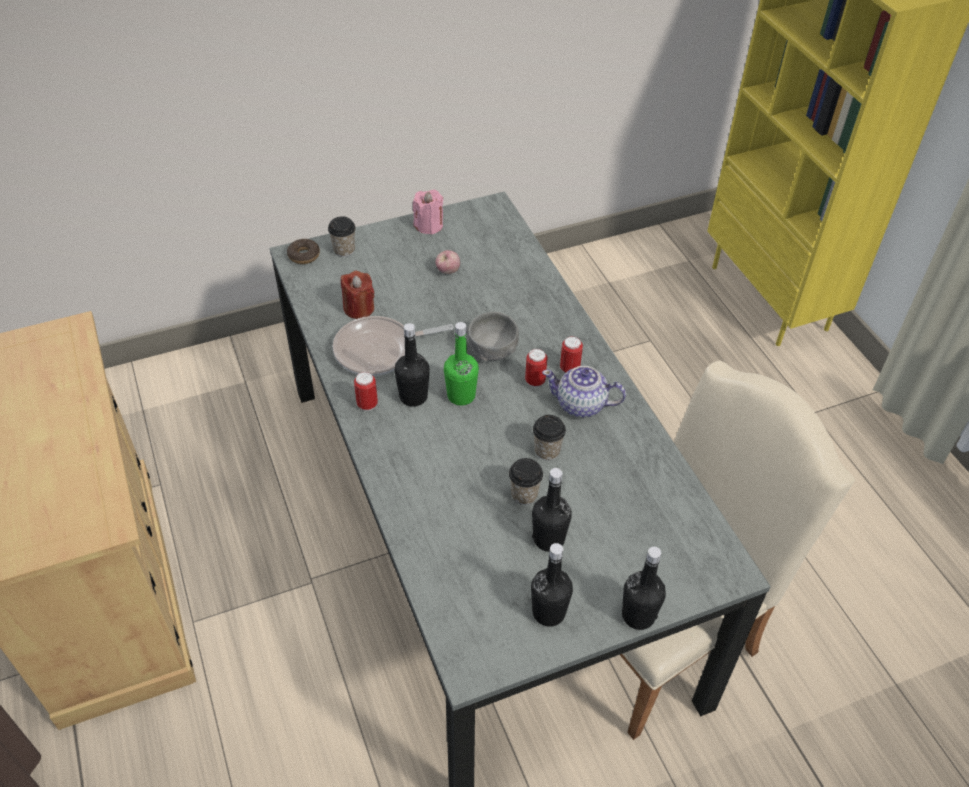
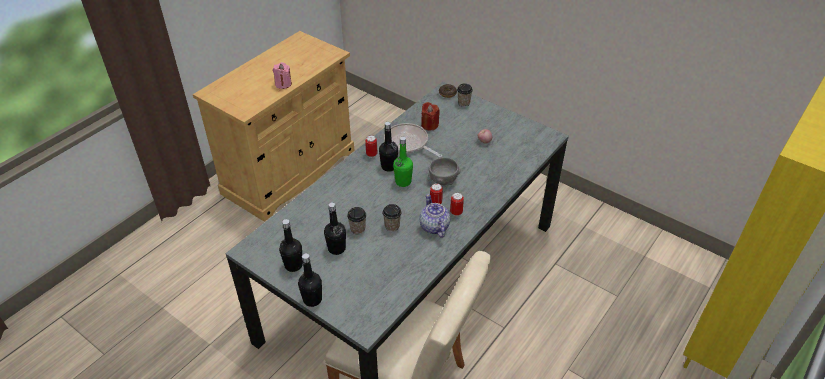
camera: 60 degrees right, 5 degrees down
pink candle [413,190,443,235] -> pink candle moved to [273,62,292,89]

